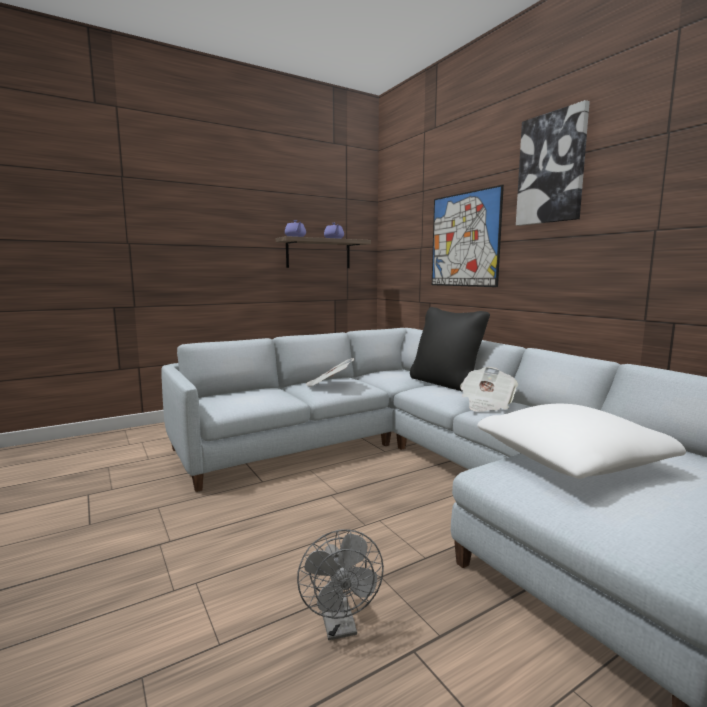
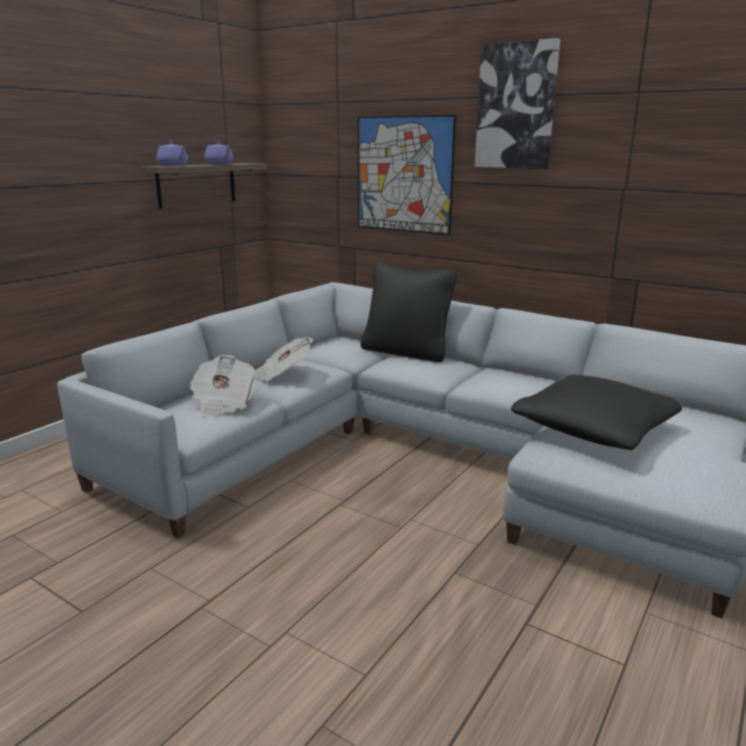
camera: 25 degrees left, 10 degrees up
grey fan [297,529,384,640] -> none
newspaper [460,367,518,412] -> newspaper moved to [189,355,257,417]
white pillow [477,404,686,479] -> black pillow [511,374,682,450]

